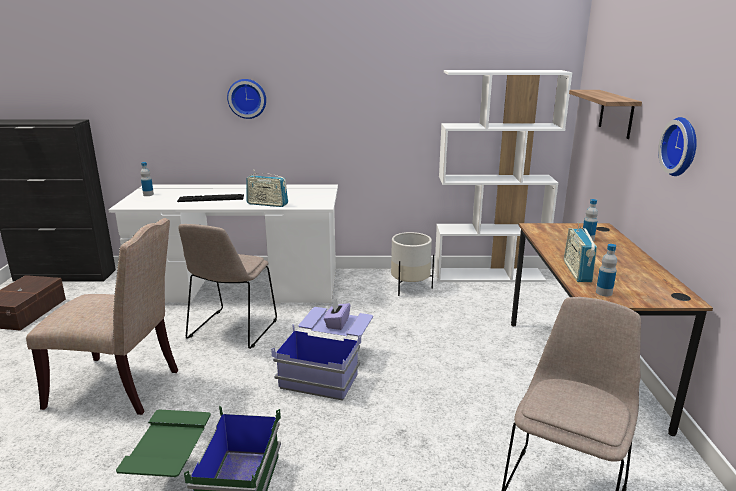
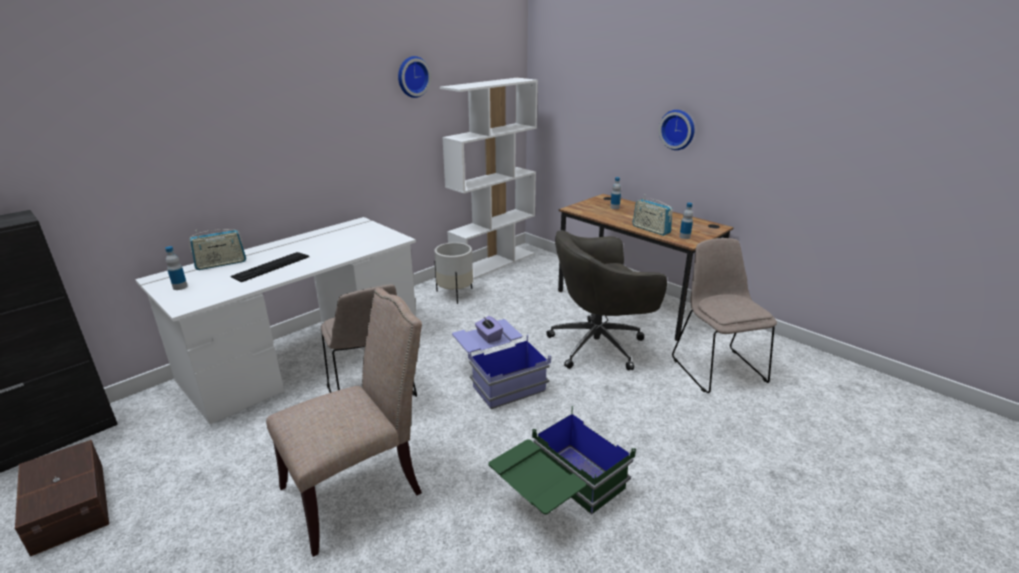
camera: 45 degrees left, 5 degrees up
wall clock [227,79,266,119] -> wall clock moved to [398,56,431,98]
radio [247,173,288,207] -> radio moved to [189,229,246,270]
shelf [569,90,642,139] -> none
none -> grey office chair [546,230,667,371]

